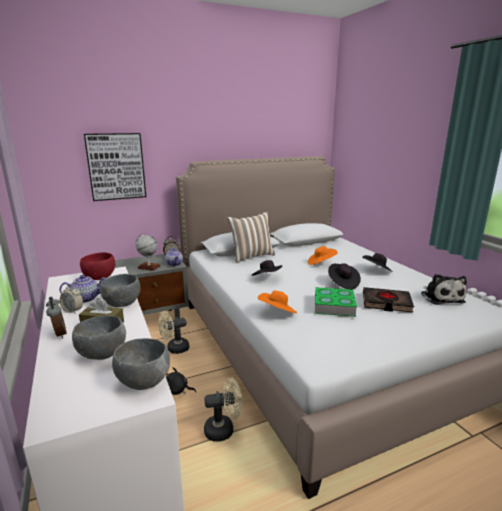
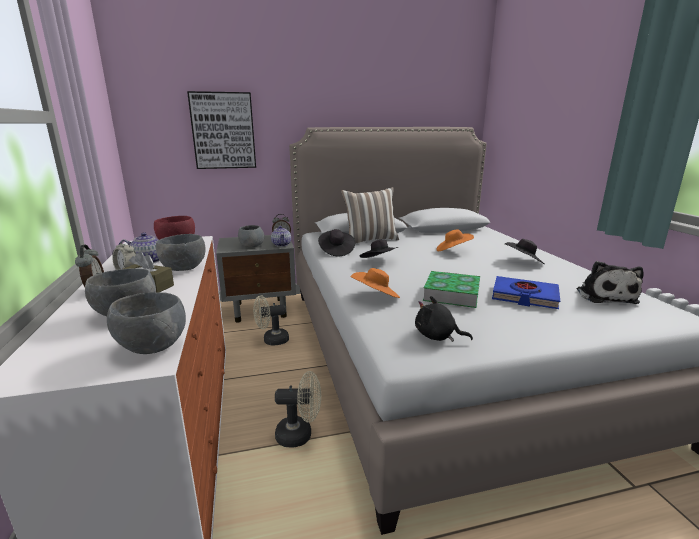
camera: 10 degrees right, 0 degrees up
globe [136,234,160,271] -> grey bowl [238,225,264,247]
black plush toy [166,367,196,395] -> black plush toy moved to [415,296,473,342]
black hat [328,263,361,289] -> black hat moved to [318,229,355,257]
black book [363,287,414,313] -> blue book [492,276,560,309]

